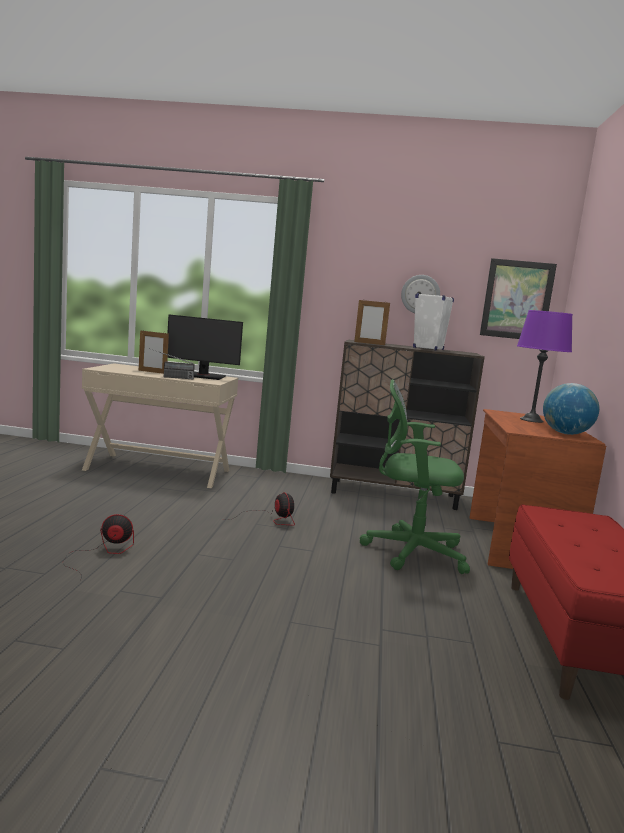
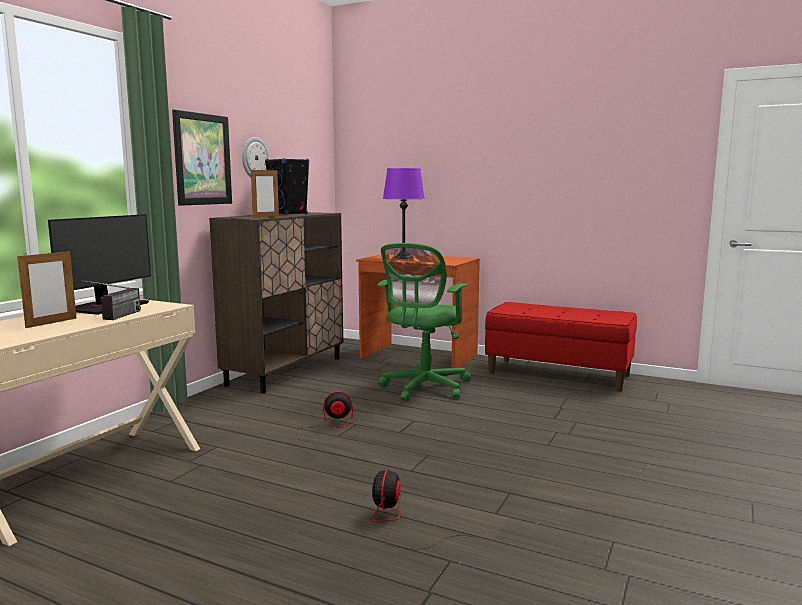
camera: 70 degrees left, 0 degrees up
white speaker [413,293,454,350] -> black speaker [265,158,309,215]
picture [480,258,557,339] -> picture moved to [172,110,232,206]
globe [543,383,599,435] -> none

